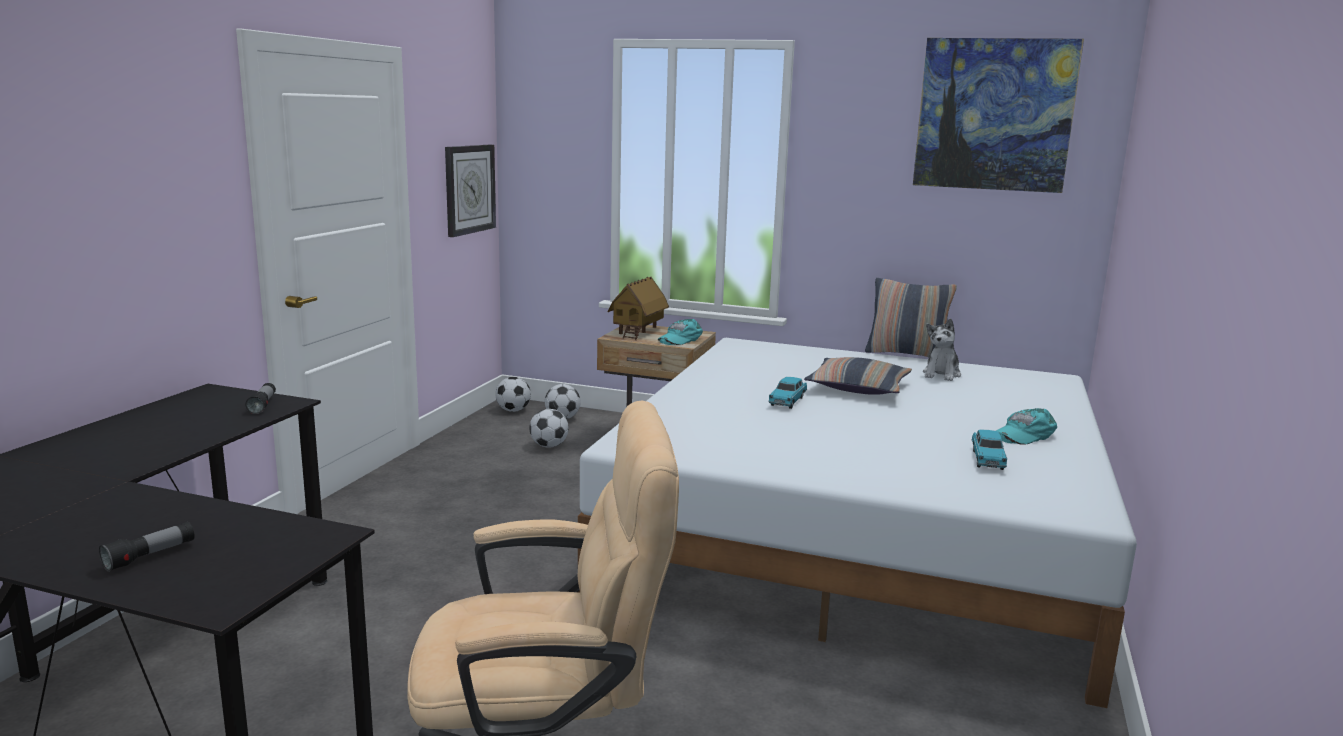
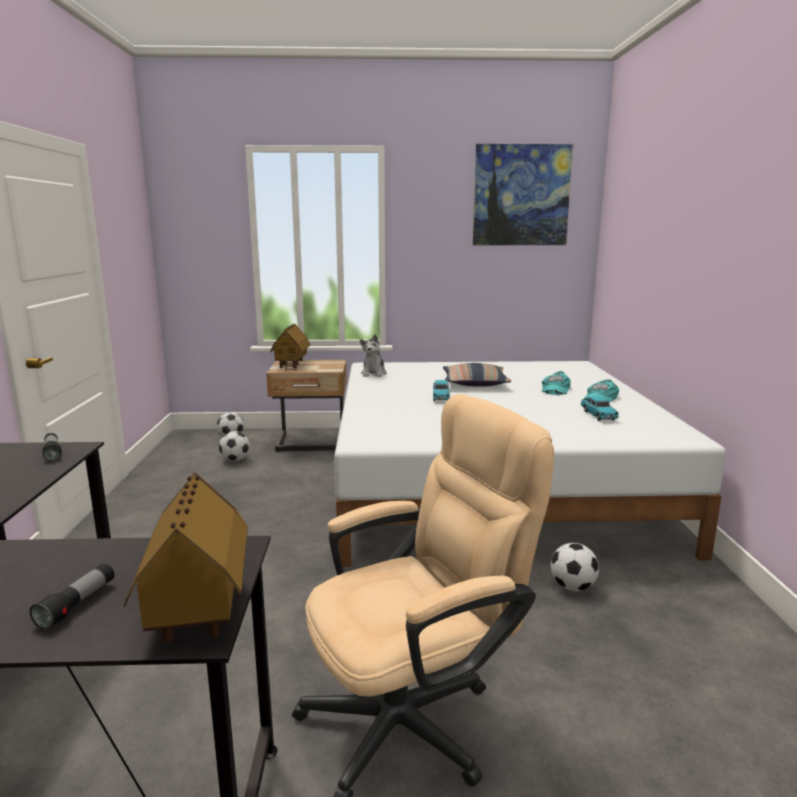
camera: 20 degrees left, 0 degrees up
wall clock [445,145,496,237] -> none
football [495,377,531,412] -> football moved to [551,543,599,591]
turquoise cap [658,319,703,345] -> turquoise cap moved to [542,371,571,395]
pillow [865,278,957,357] -> none
plush toy [923,318,961,381] -> plush toy moved to [360,334,387,377]
none -> toy house [124,472,248,643]

